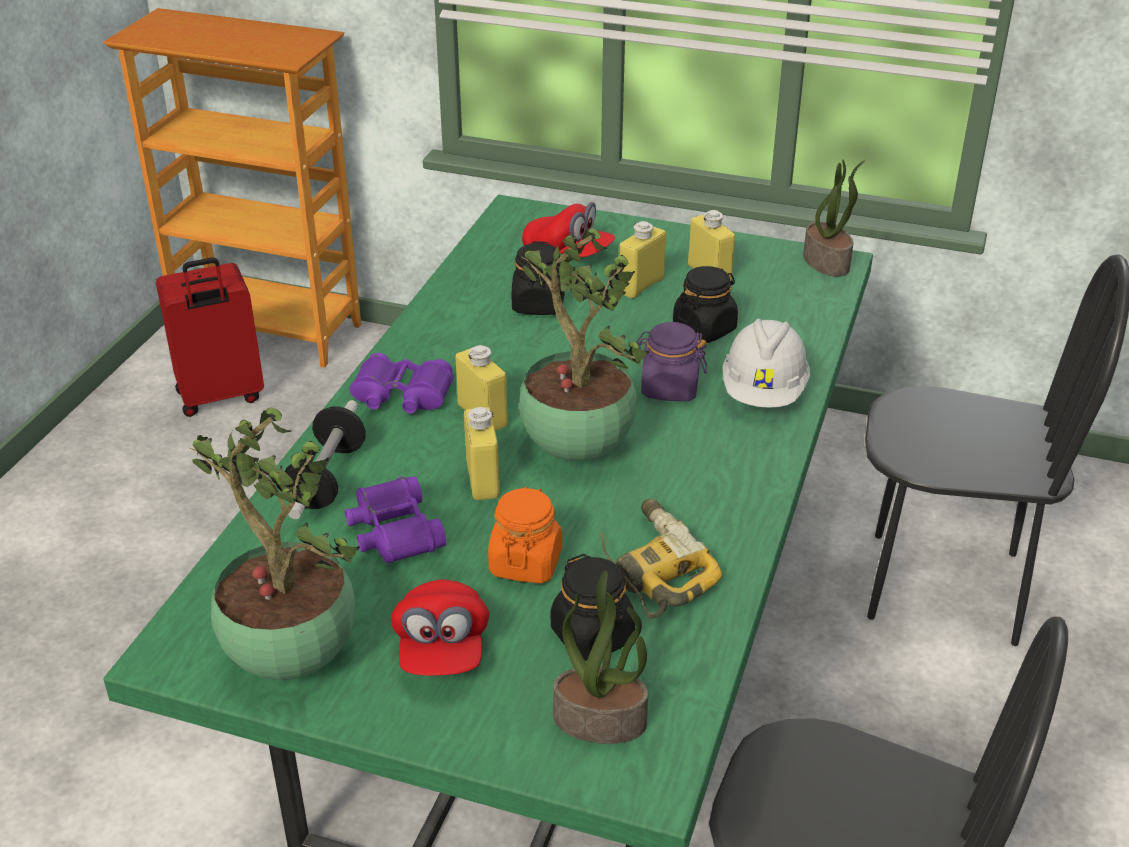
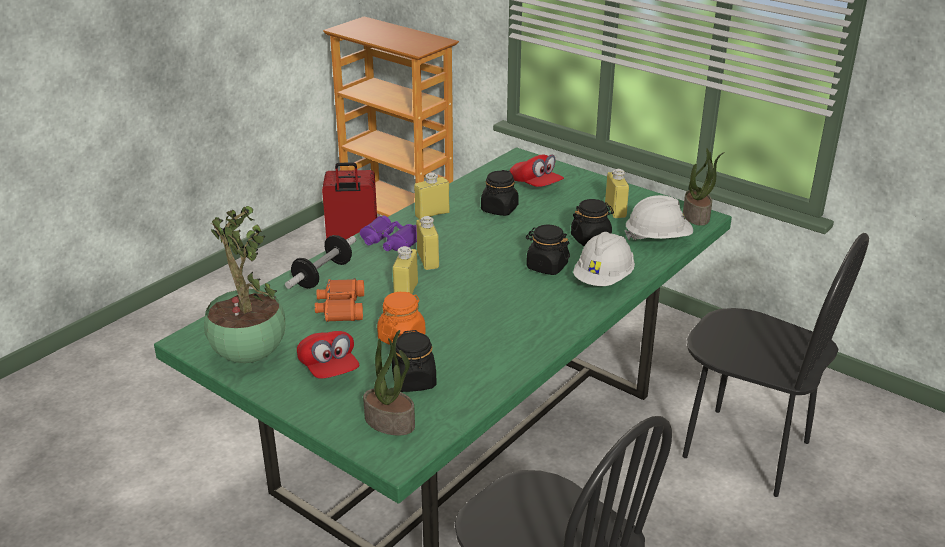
camera: 20 degrees right, 5 degrees down
purple binoculars [345,476,446,564] -> orange binoculars [315,278,364,322]
red cap [391,579,489,676] -> red cap turned 45 degrees counterclockwise [297,331,359,379]
potted plant [519,228,649,461] -> none
power drill [600,499,722,618] -> none
yellow bottle [619,221,666,299] -> yellow bottle moved to [414,172,450,219]
purple jar [636,322,707,401] -> black jar [526,224,570,275]
none -> white hard hat [624,195,693,240]

